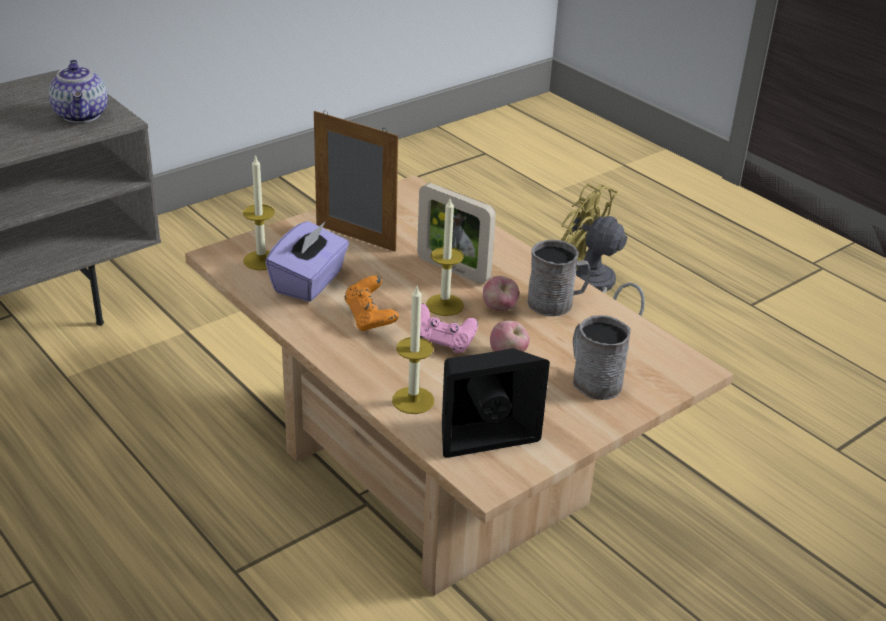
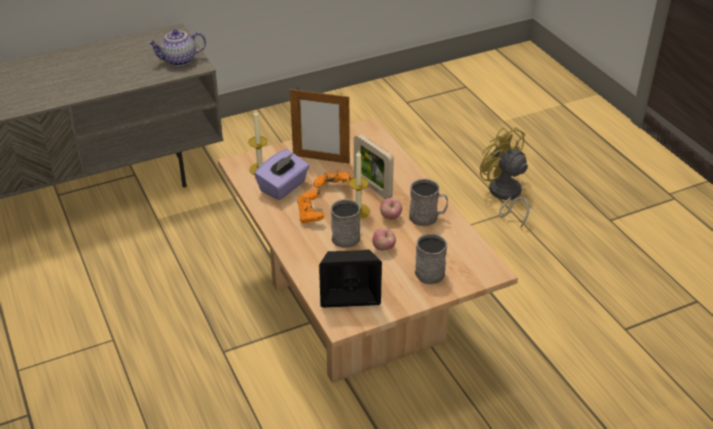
camera: 15 degrees right, 5 degrees up
teapot [49,60,108,123] -> teapot turned 75 degrees clockwise [147,29,206,66]
picture frame [314,111,398,252] -> picture frame turned 150 degrees clockwise [290,89,350,164]
candle [392,286,434,414] -> none
pink game controller [420,303,478,353] -> grey mug [331,199,360,248]
none -> orange game controller [314,171,351,188]

